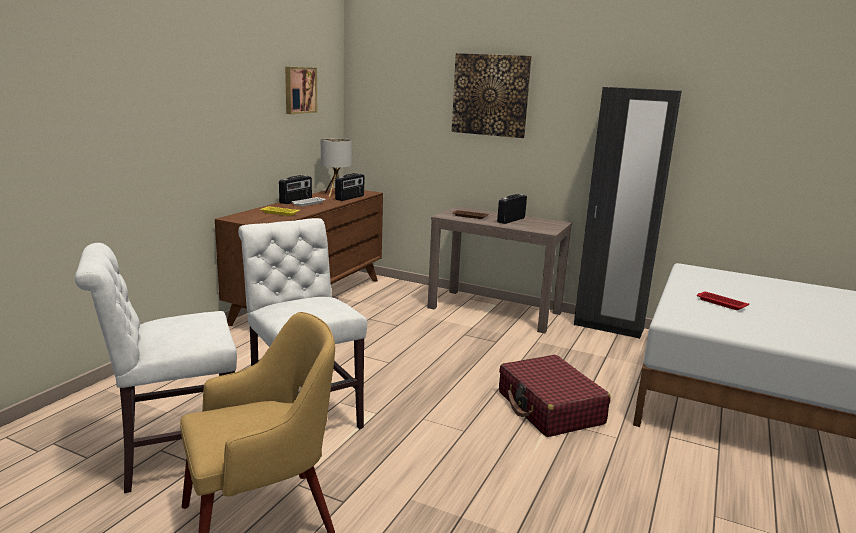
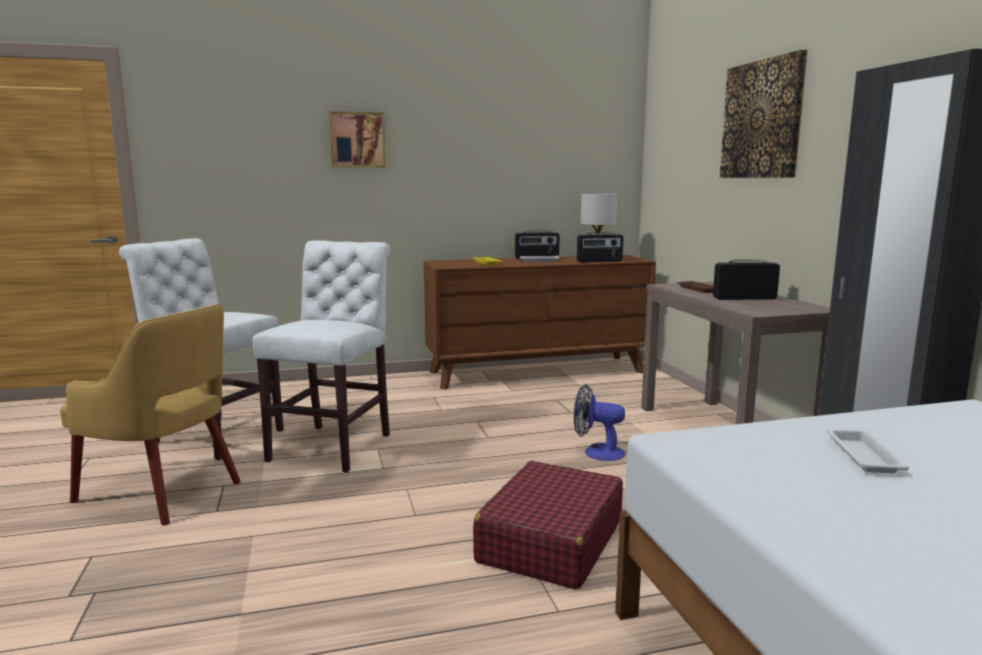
camera: 50 degrees right, 5 degrees down
picture [285,67,317,114] -> picture moved to [329,111,386,168]
red tray [697,292,749,310] -> white tray [826,429,909,473]
none -> fan [574,384,625,461]

